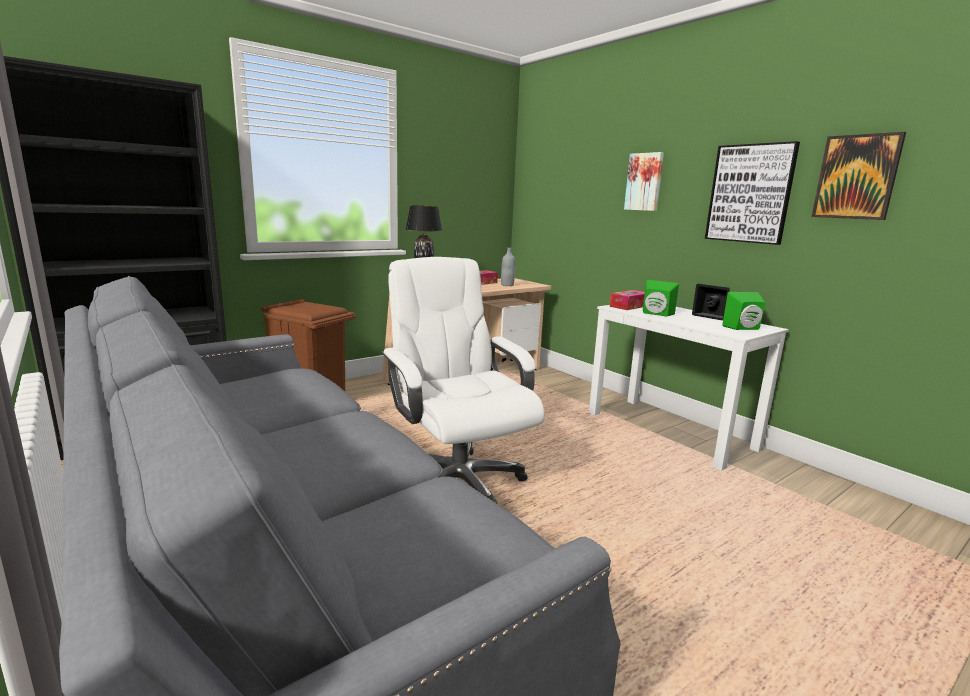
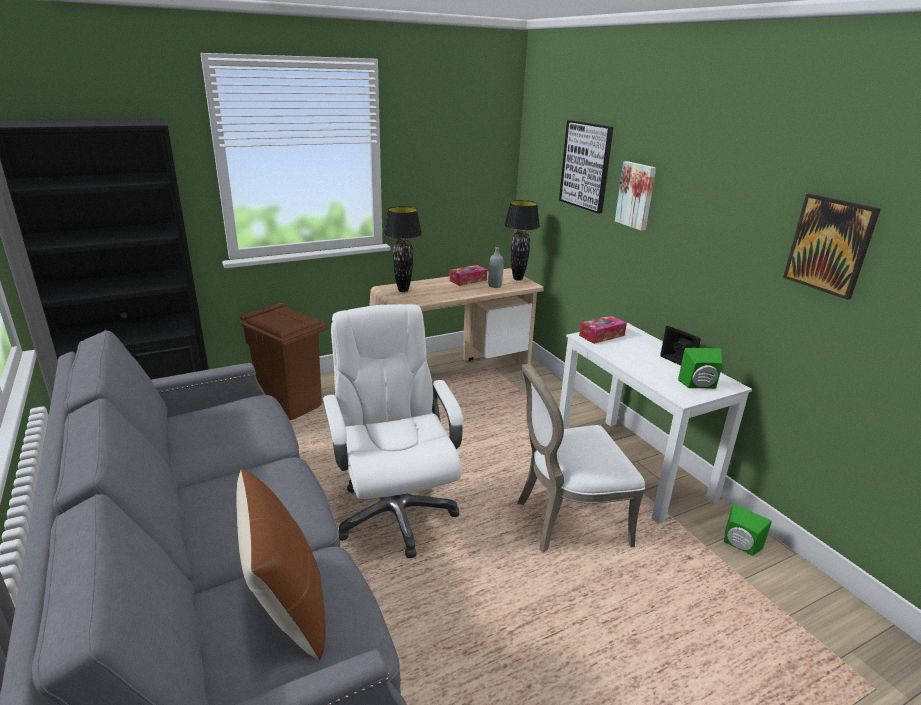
camera: 10 degrees right, 10 degrees up
green speaker [643,280,679,316] -> green speaker moved to [724,504,772,556]
picture [705,141,800,245] -> picture moved to [559,120,614,214]
none -> brown pillow [236,469,325,660]
none -> black table lamp [504,200,540,281]
none -> white chair [517,363,645,553]

